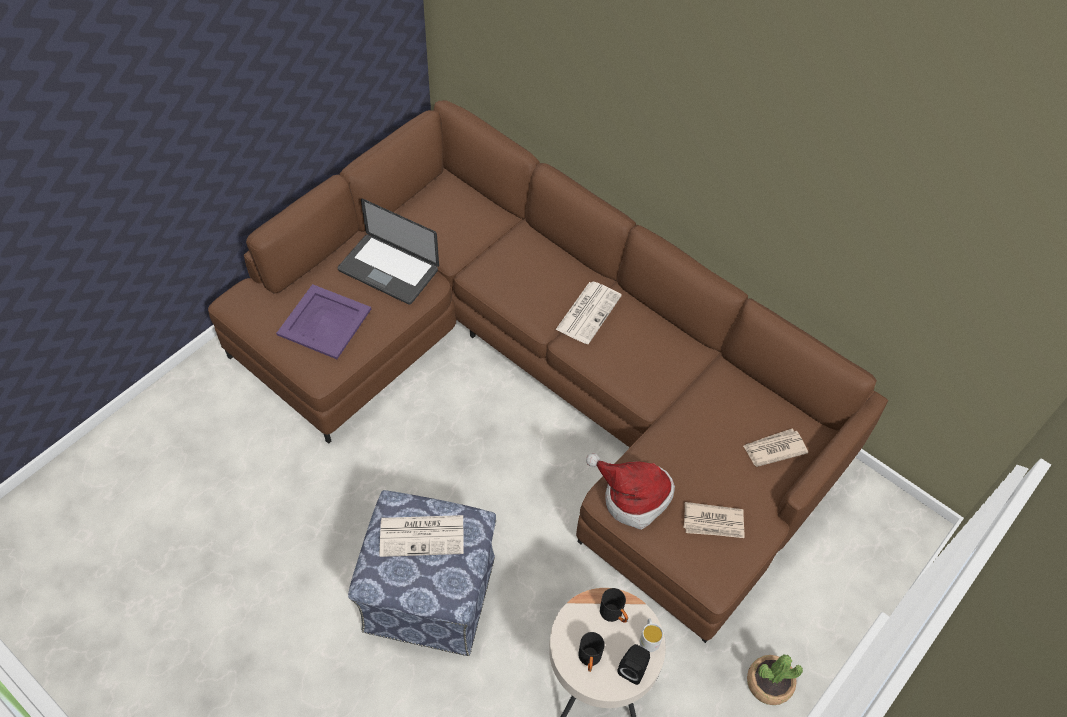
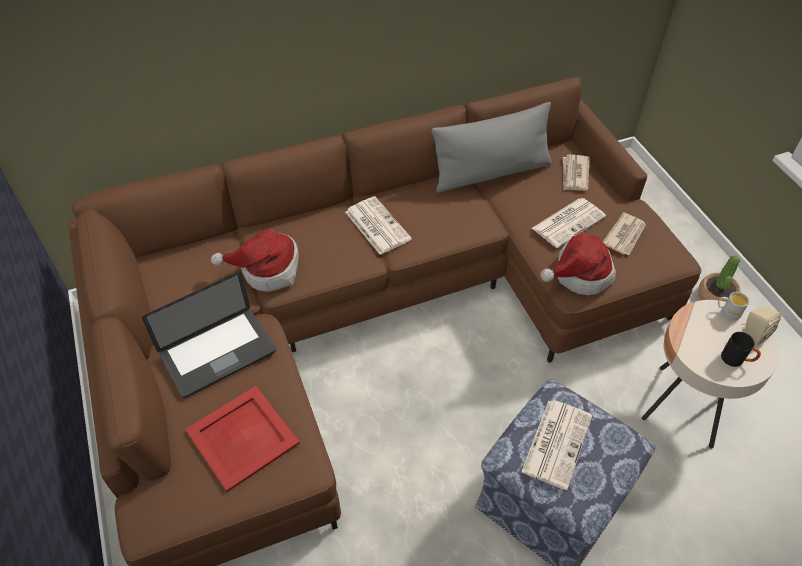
camera: 60 degrees left, 5 degrees down
purple tray [276,284,371,359] -> red tray [185,386,300,492]
black mug [600,588,628,623] -> none
black speaker [617,644,650,685] -> beige speaker [741,306,781,345]
none -> hat [211,228,299,292]
none -> grey pillow [431,102,552,193]
none -> newspaper [532,198,606,248]

